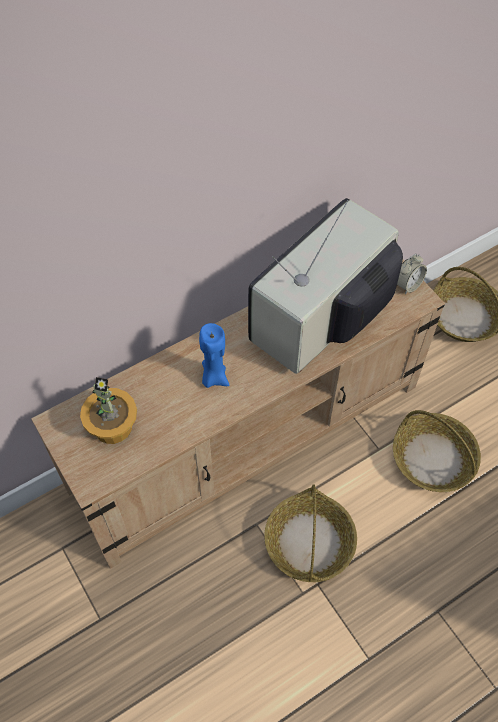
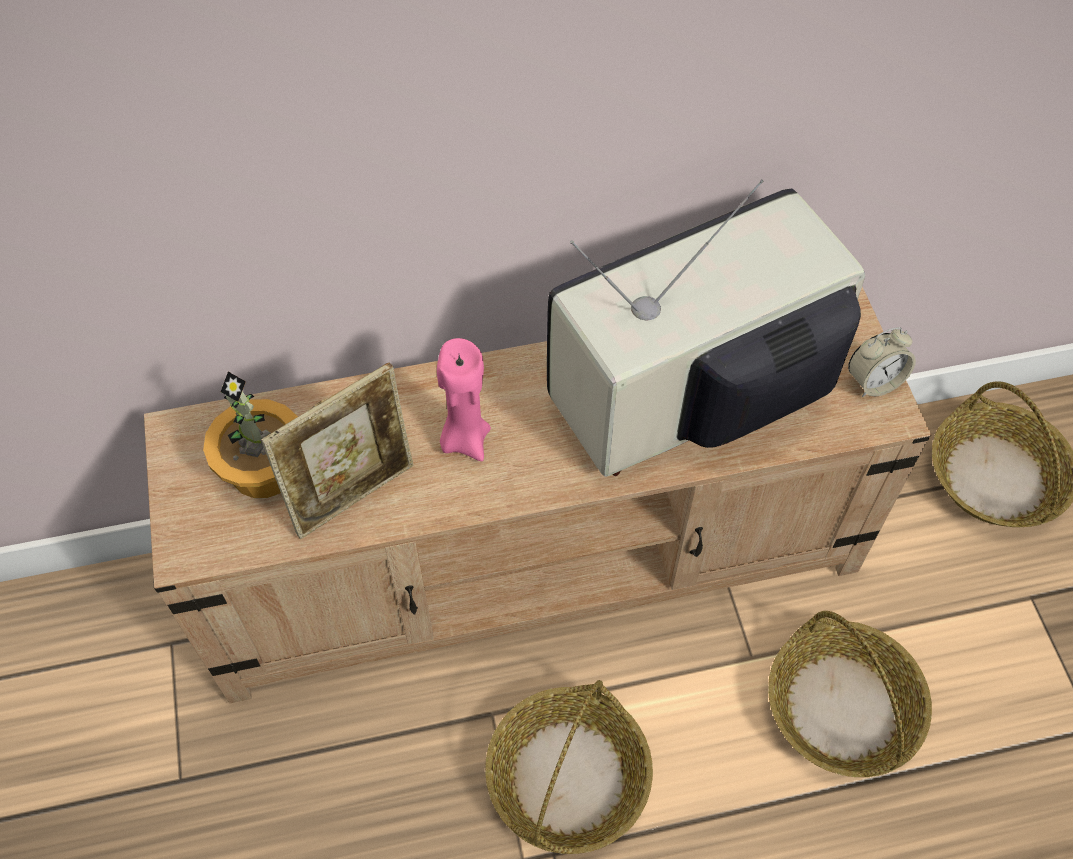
camera: 20 degrees right, 0 degrees up
blue candle [199,323,229,388] -> pink candle [437,338,491,461]
none -> picture frame [261,363,413,539]

